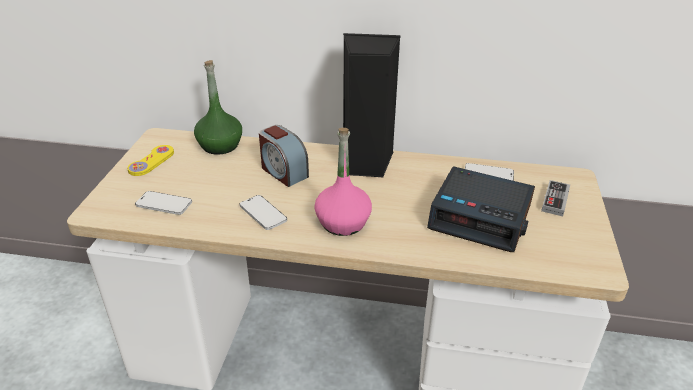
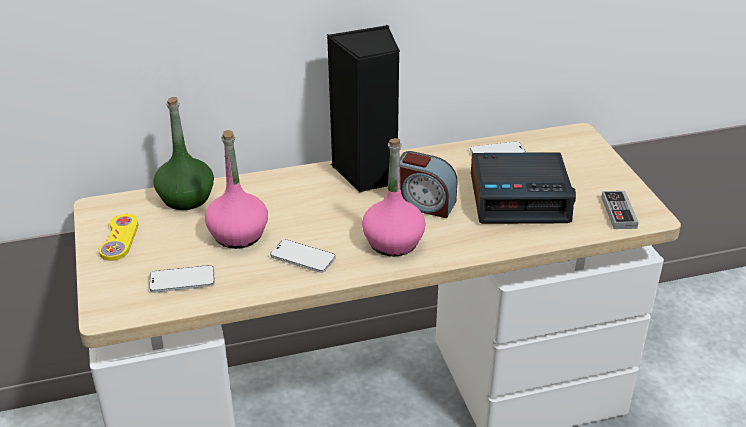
camera: 25 degrees left, 0 degrees up
alarm clock [259,125,309,187] -> alarm clock moved to [400,151,458,218]
game controller [541,180,570,216] -> game controller moved to [601,191,639,229]
none -> pink bottle [205,130,268,249]

